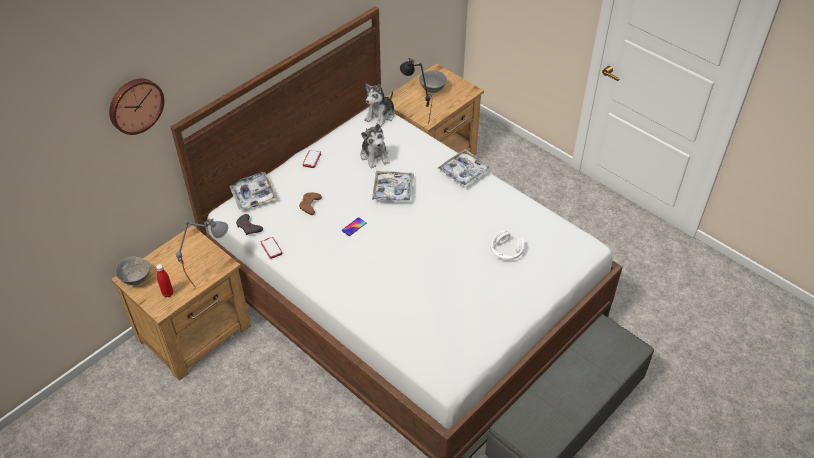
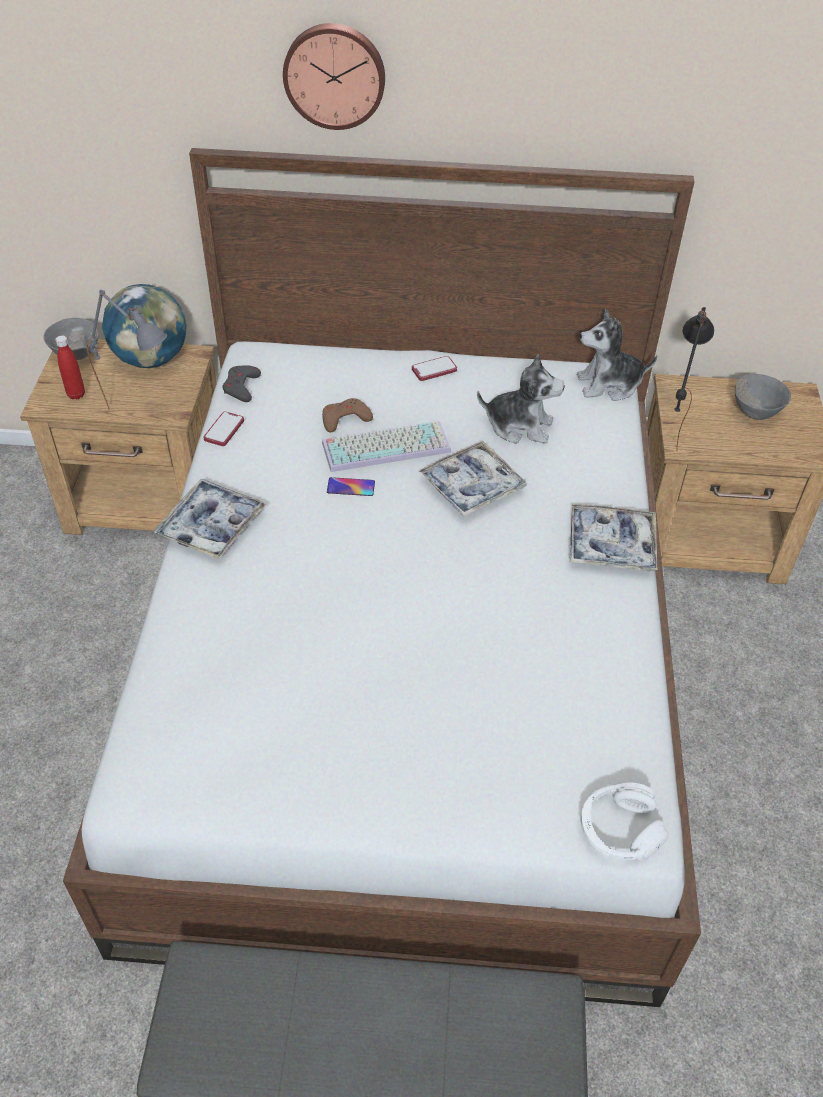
camera: 50 degrees right, 0 degrees up
wall clock [109,78,164,135] -> wall clock moved to [283,23,385,130]
tray [229,172,277,210] -> tray moved to [154,479,266,559]
plush toy [360,124,390,168] -> plush toy turned 105 degrees counterclockwise [477,354,565,444]
white headphones [491,230,525,260] -> white headphones moved to [581,783,669,860]
none -> globe [102,284,187,368]
none -> keyboard [322,421,451,472]

